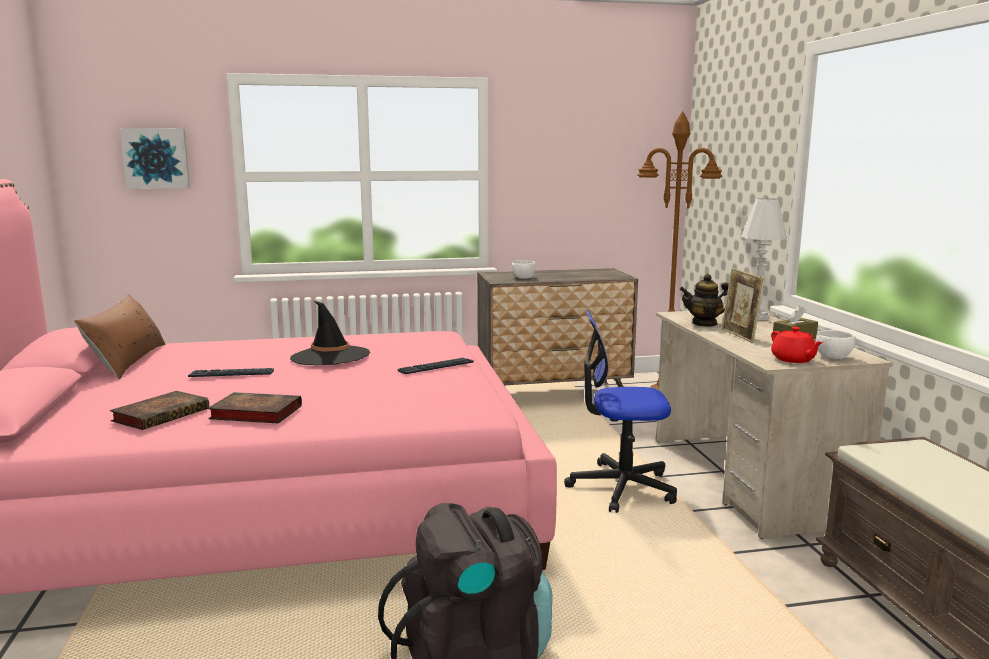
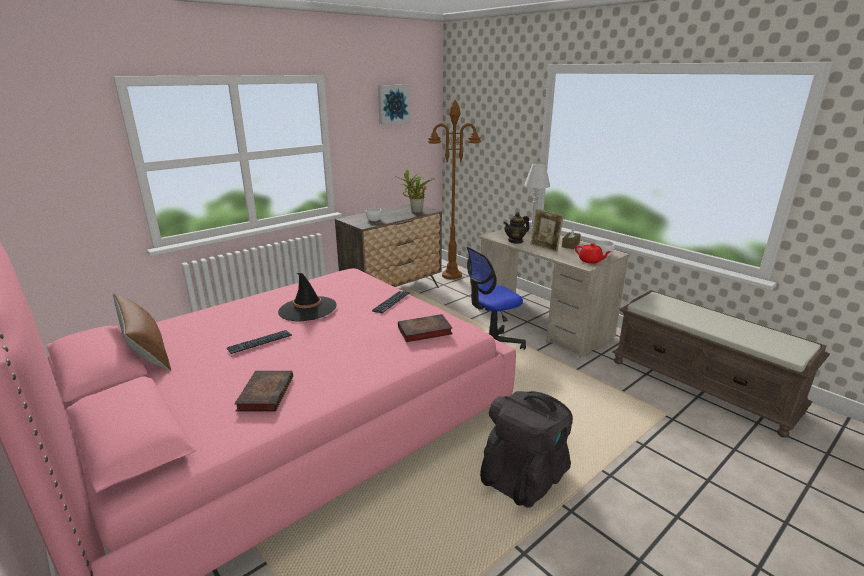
camera: 30 degrees left, 10 degrees up
picture [120,128,190,189] -> picture moved to [378,85,411,125]
book [207,392,302,424] -> book moved to [398,314,453,342]
none -> potted plant [395,170,435,213]

